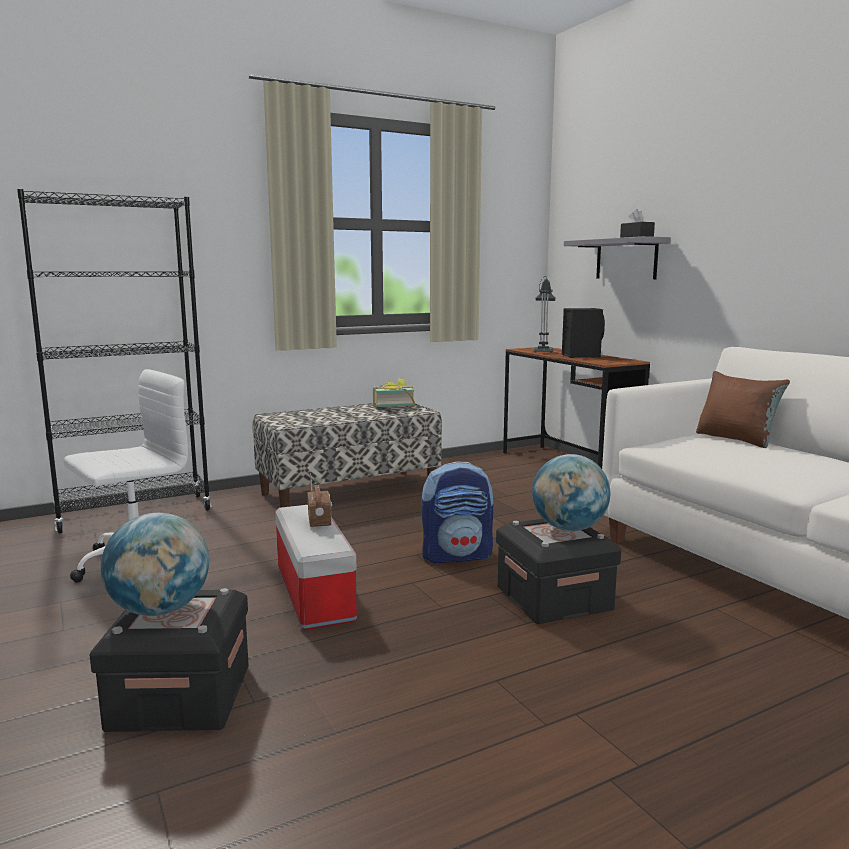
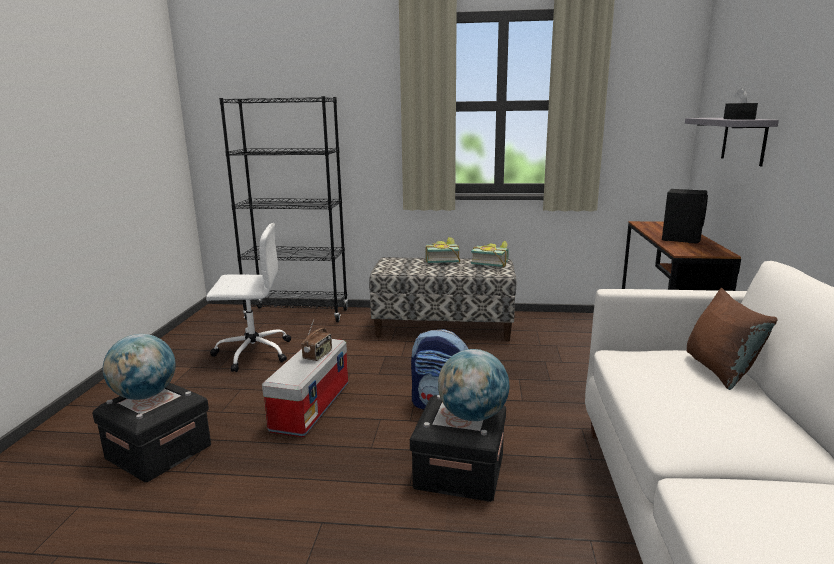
camera: 35 degrees right, 5 degrees up
table lamp [533,276,556,353] -> none
none -> book [425,237,460,263]

